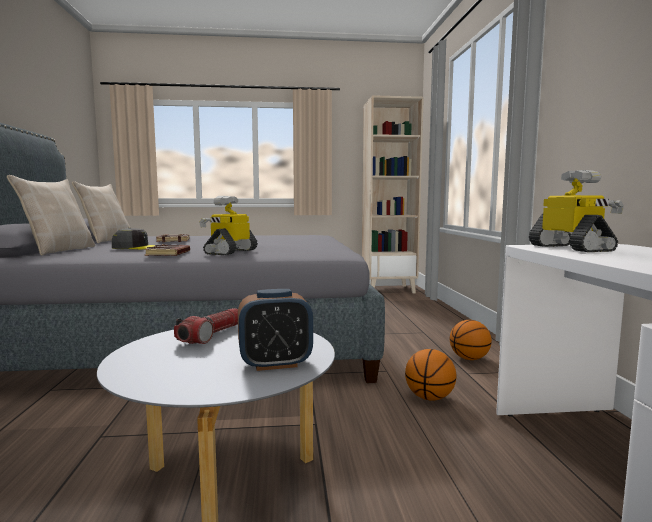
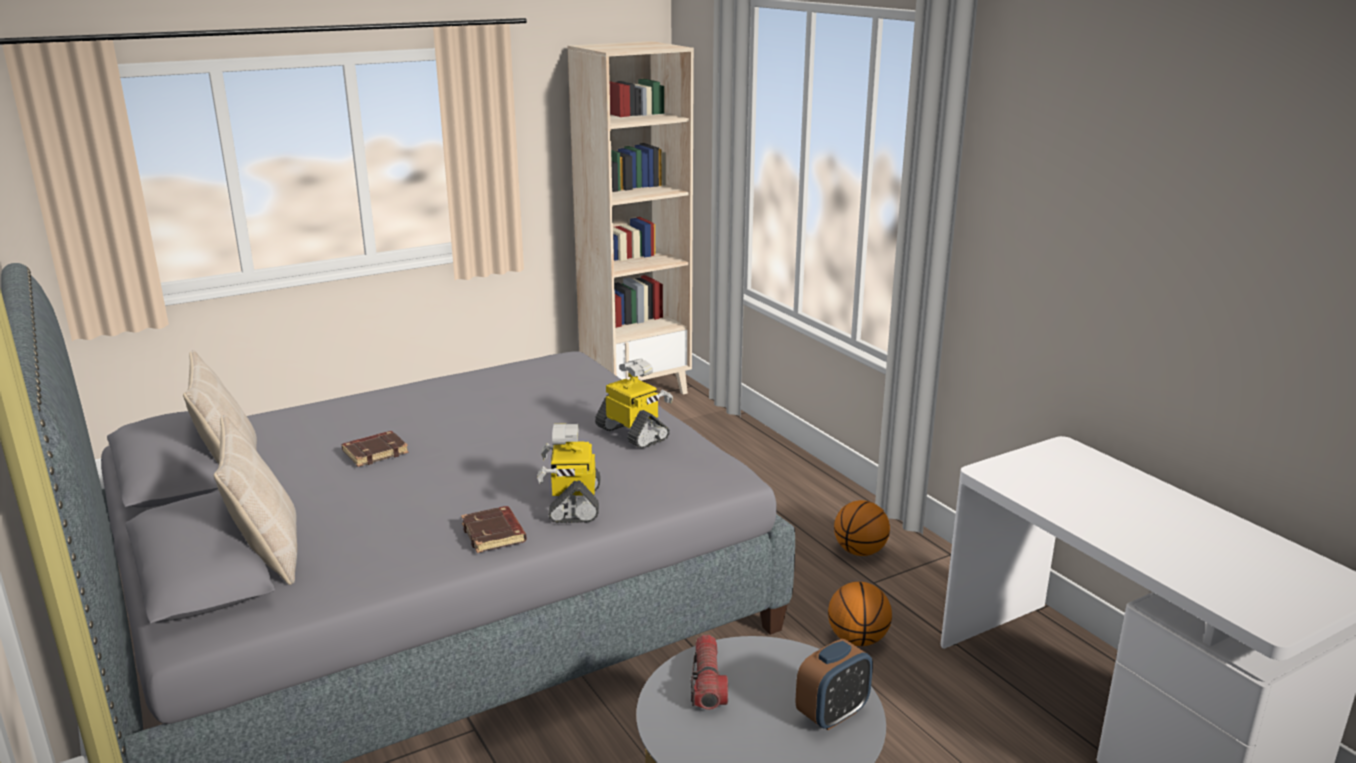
camera: 25 degrees left, 15 degrees up
grey cap [112,227,155,249] -> none
toy robot [529,170,624,252] -> toy robot moved to [595,359,673,448]

